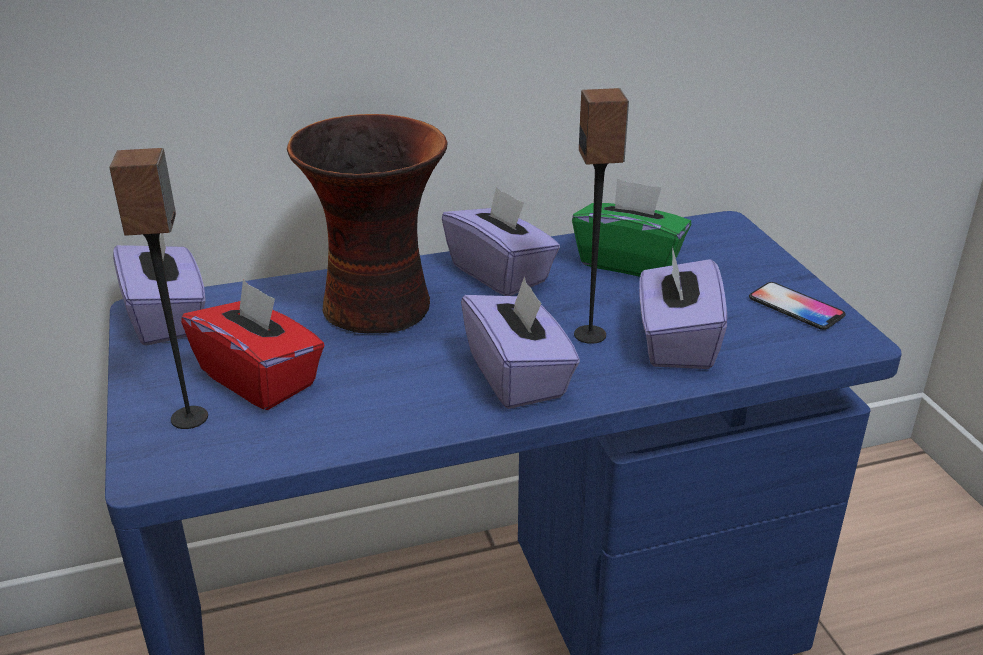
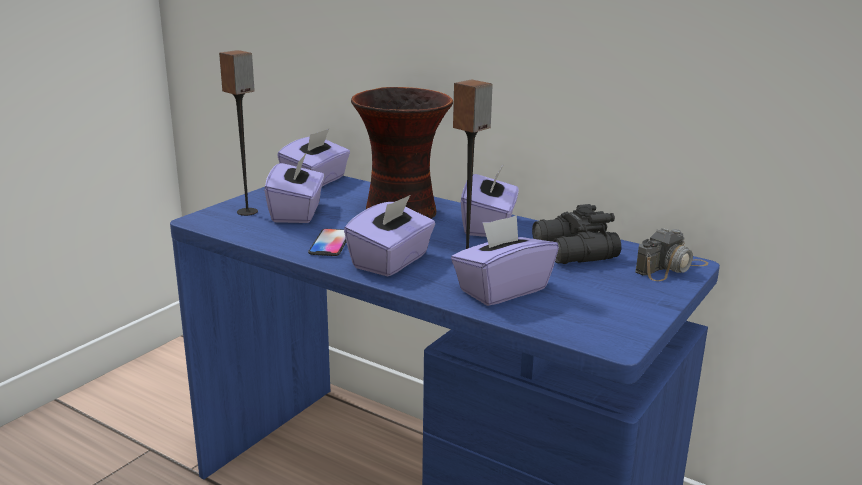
camera: 50 degrees right, 10 degrees down
red tissue box [181,279,325,410] -> purple tissue box [264,152,324,223]
green tissue box [572,178,691,277] -> black binoculars [532,204,621,264]
phone [749,282,846,330] -> phone moved to [308,229,346,256]
none -> camera [635,228,709,281]

